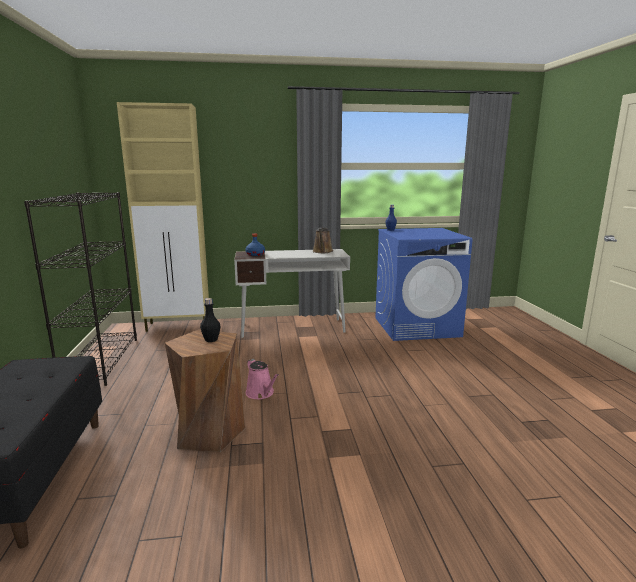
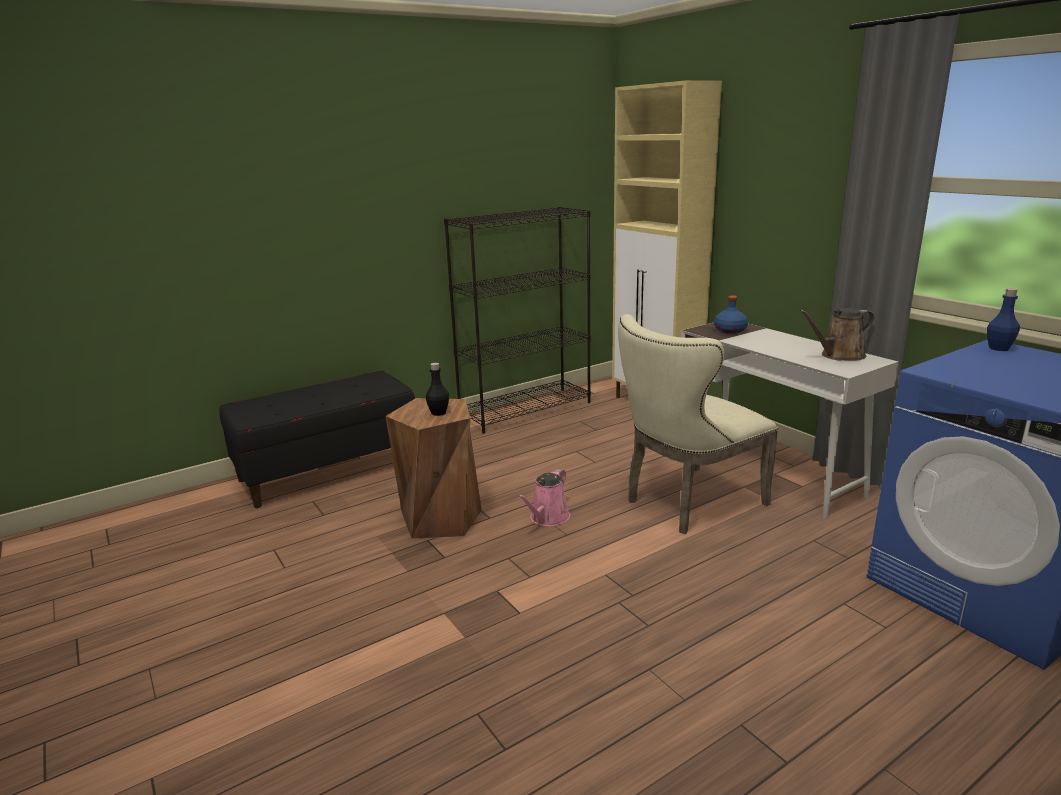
camera: 65 degrees right, 5 degrees up
none -> beige chair [618,314,778,534]

